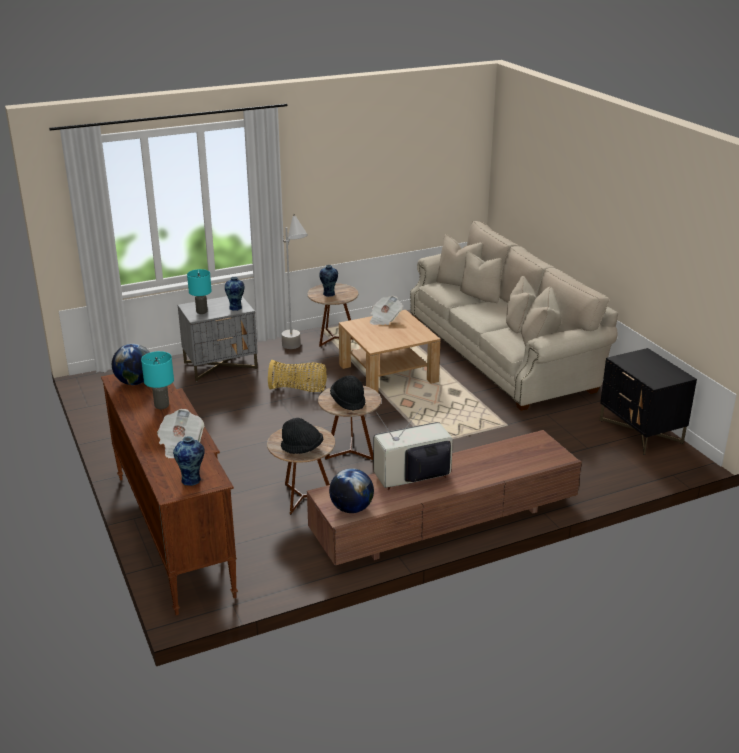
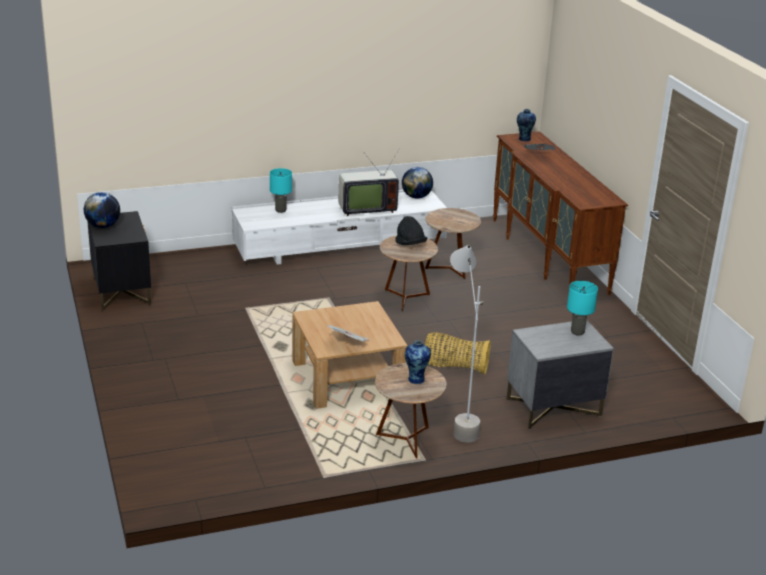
camera: 175 degrees left, 0 degrees up
globe [112,344,150,385] -> globe moved to [84,192,120,228]
turquoise table lamp [141,351,174,409] -> turquoise table lamp moved to [270,168,292,213]
vase [225,277,244,311] -> none
black hat [281,418,323,454] -> none
brown tv stand [307,430,582,565] -> white tv stand [232,190,447,265]
beige sofa [410,221,618,411] -> none

